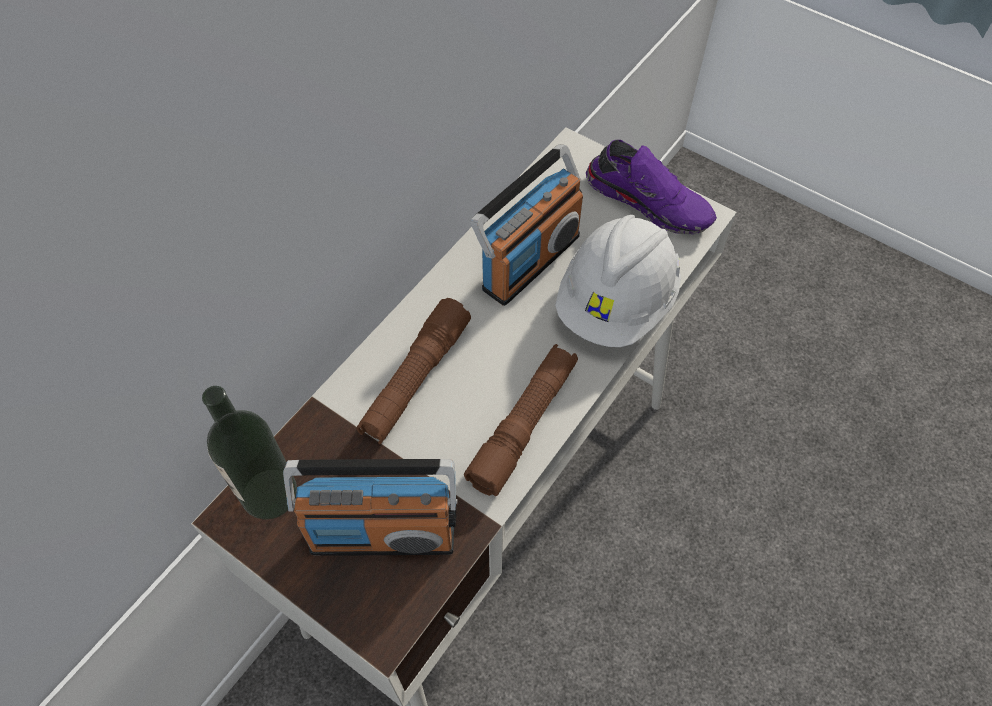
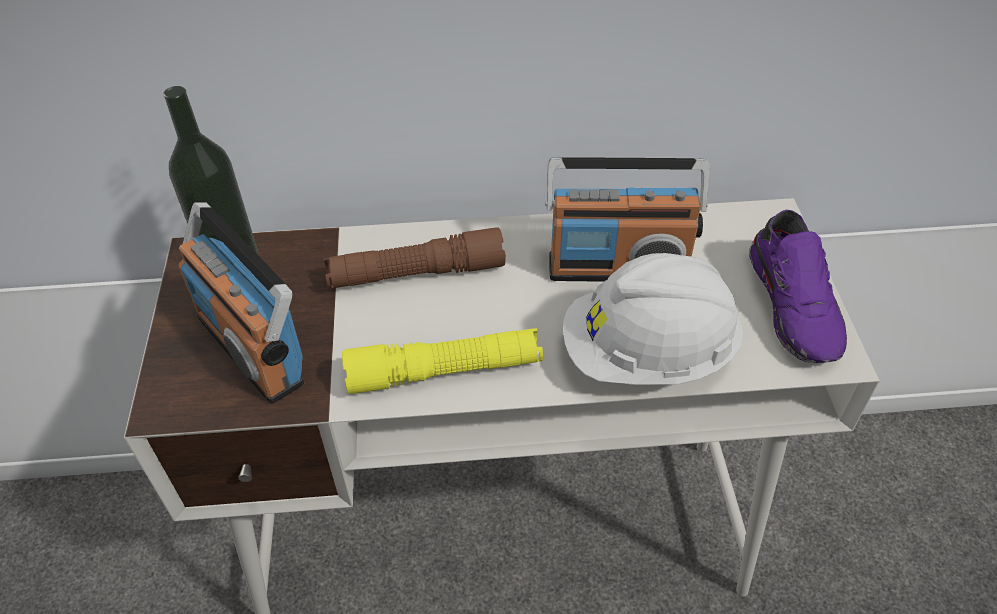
camera: 50 degrees right, 10 degrees down
brown flashlight [464,344,578,496] -> yellow flashlight [342,328,543,394]

